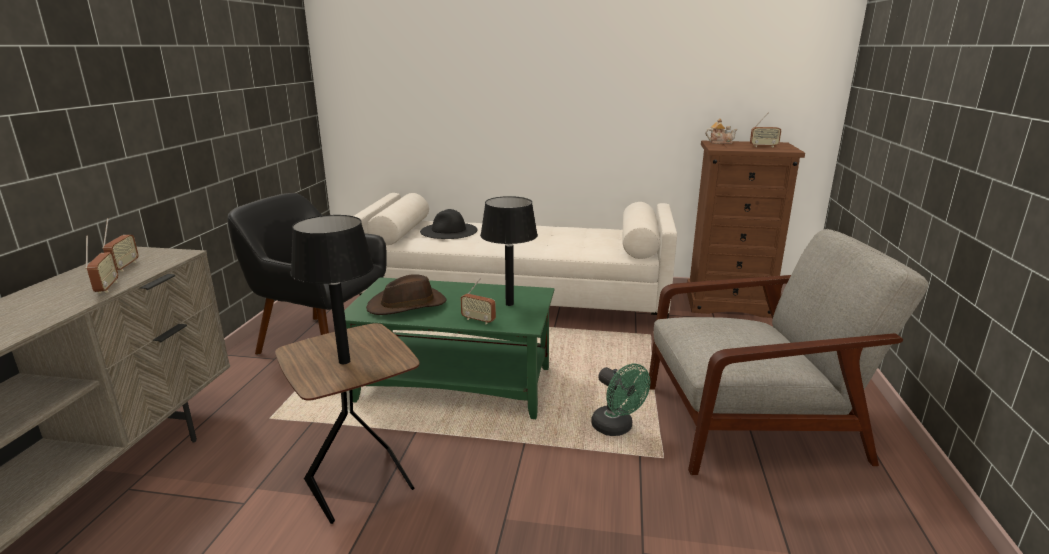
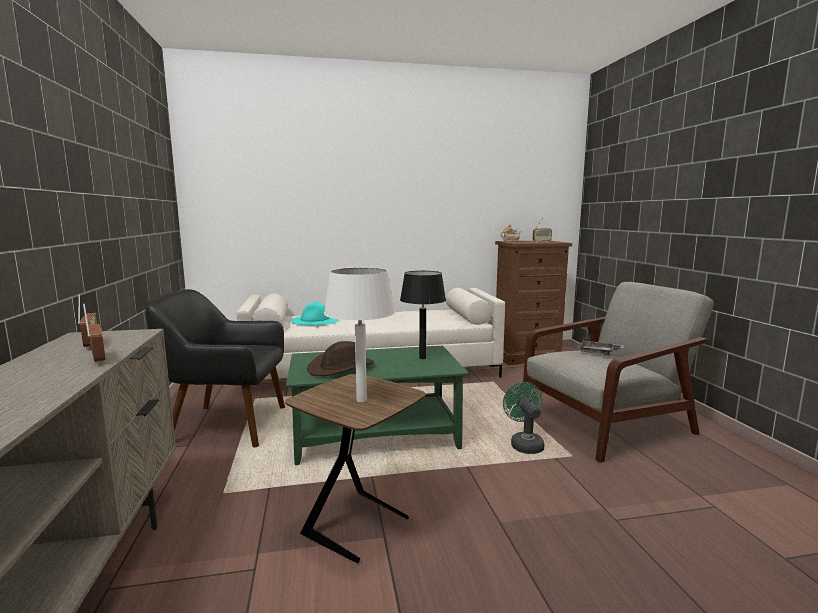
camera: 20 degrees left, 10 degrees down
black table lamp [290,215,374,364] -> white table lamp [324,268,395,402]
black hat [420,209,477,239] -> turquoise hat [291,302,340,325]
radio [461,278,496,324] -> none
green fan [591,363,650,436] -> green fan turned 135 degrees counterclockwise [503,382,544,454]
none -> grey tray [578,338,624,355]

